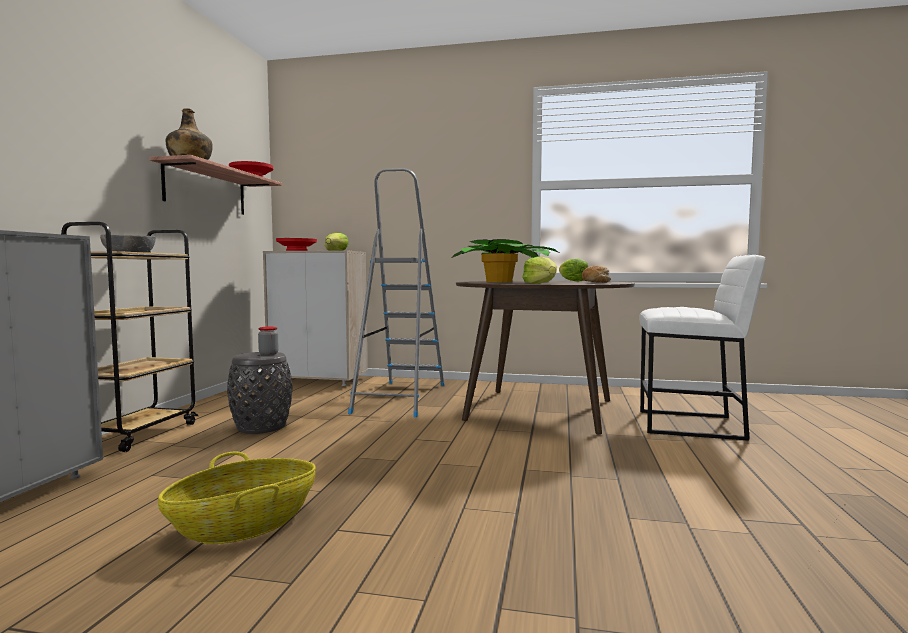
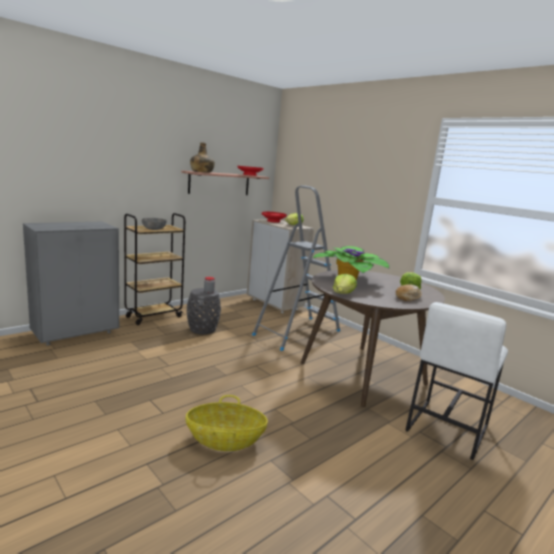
camera: 35 degrees right, 10 degrees up
basket [158,451,316,544] -> basket moved to [185,395,268,451]
white chair [639,255,766,441] -> white chair turned 75 degrees clockwise [405,302,508,460]

